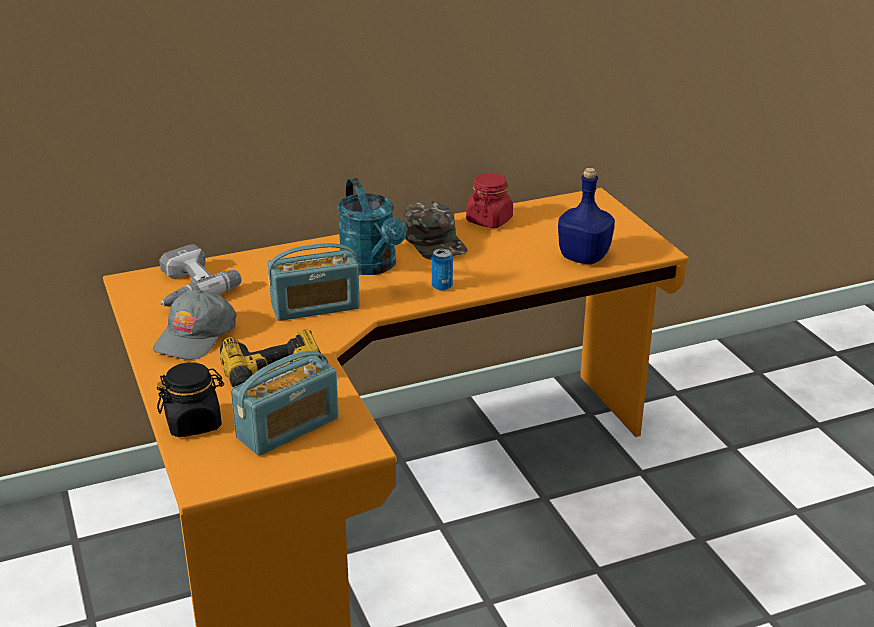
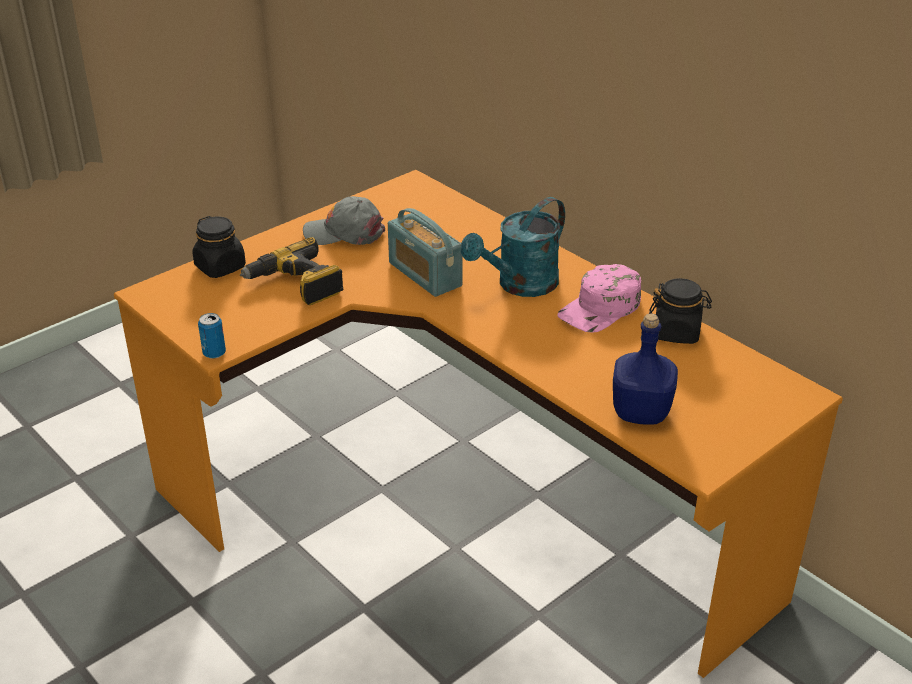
camera: 70 degrees right, 5 degrees up
power drill [159,244,241,307] -> none
radio [231,351,339,456] -> none
green cap [403,200,468,260] -> pink cap [558,264,641,333]
can [432,248,453,291] -> can moved to [198,313,226,359]
red jar [466,173,513,228] -> black jar [649,278,712,344]

